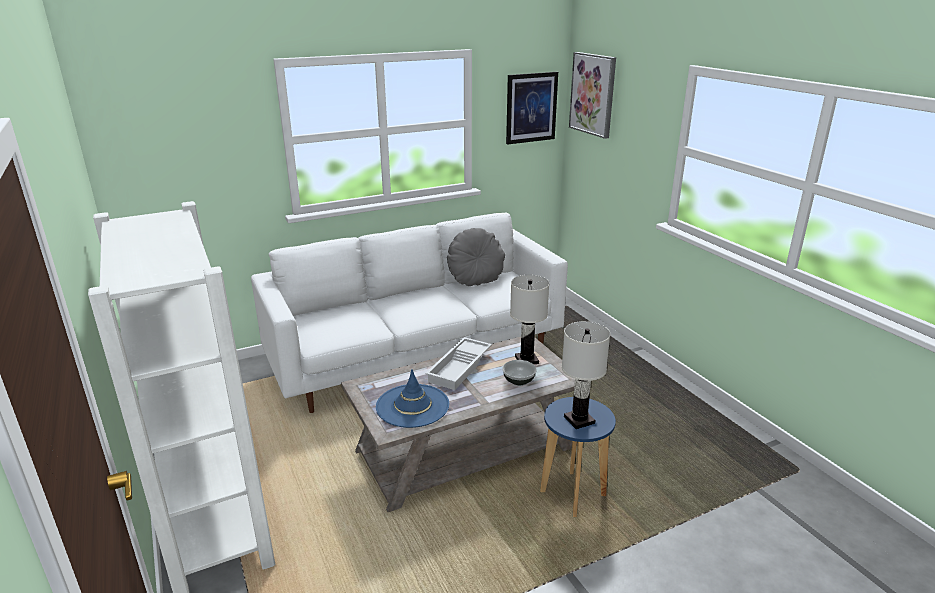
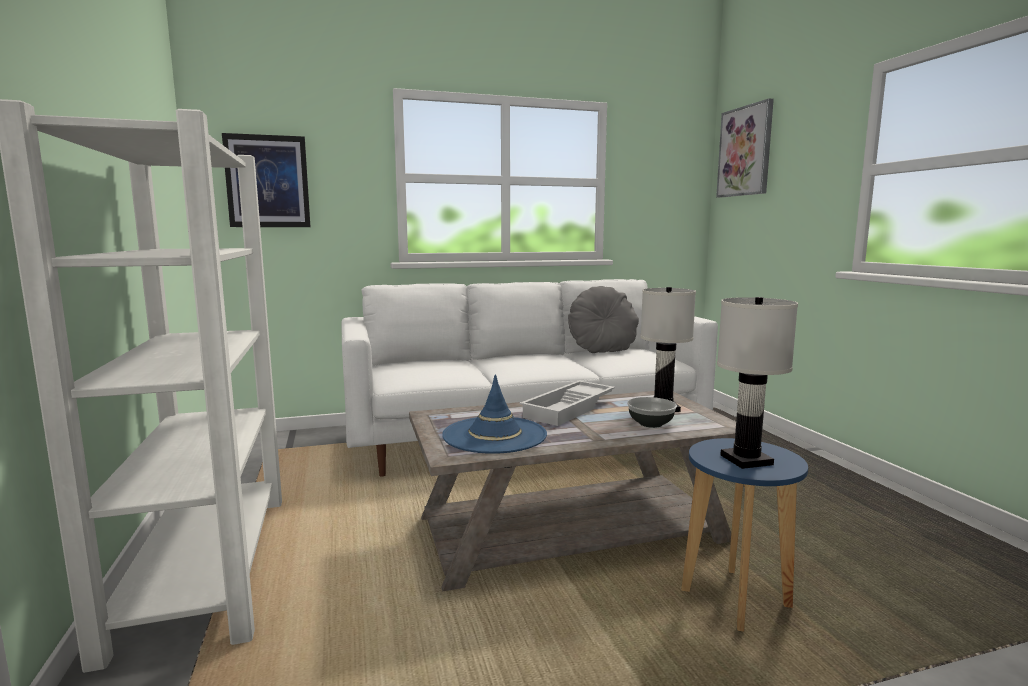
camera: 10 degrees right, 15 degrees down
picture [506,72,558,144] -> picture moved to [222,133,310,227]

